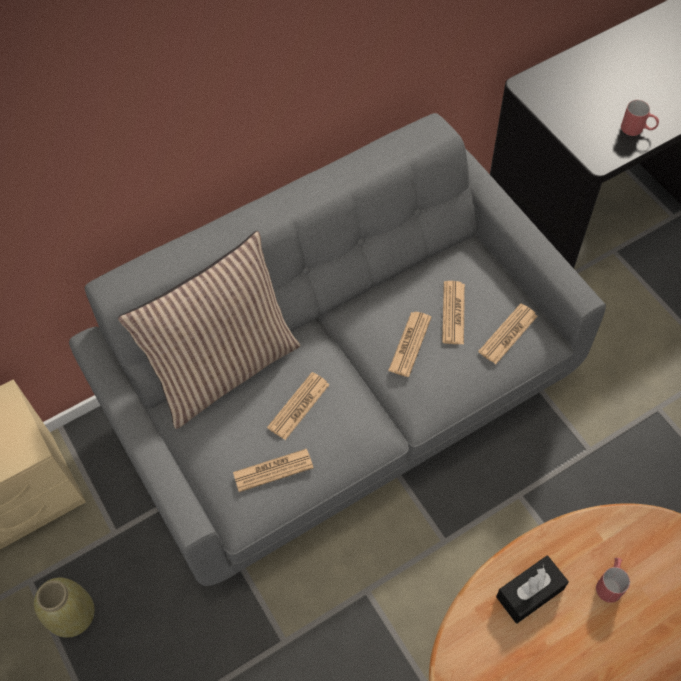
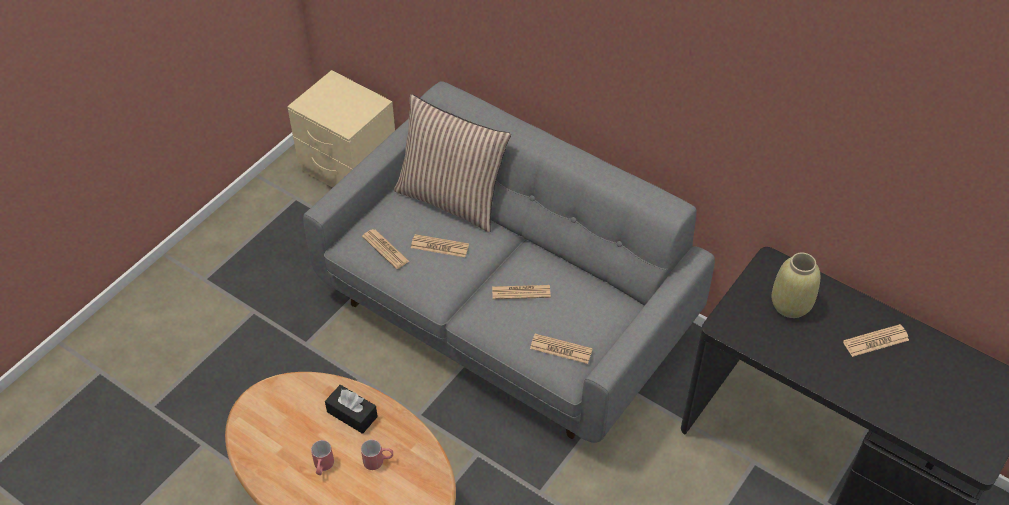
camera: 65 degrees right, 10 degrees down
beige vase [34,577,95,638] -> beige vase moved to [771,253,820,318]
newspaper [442,281,465,344] -> newspaper moved to [843,324,909,357]
red mug [621,100,659,136] -> red mug moved to [311,440,334,475]

